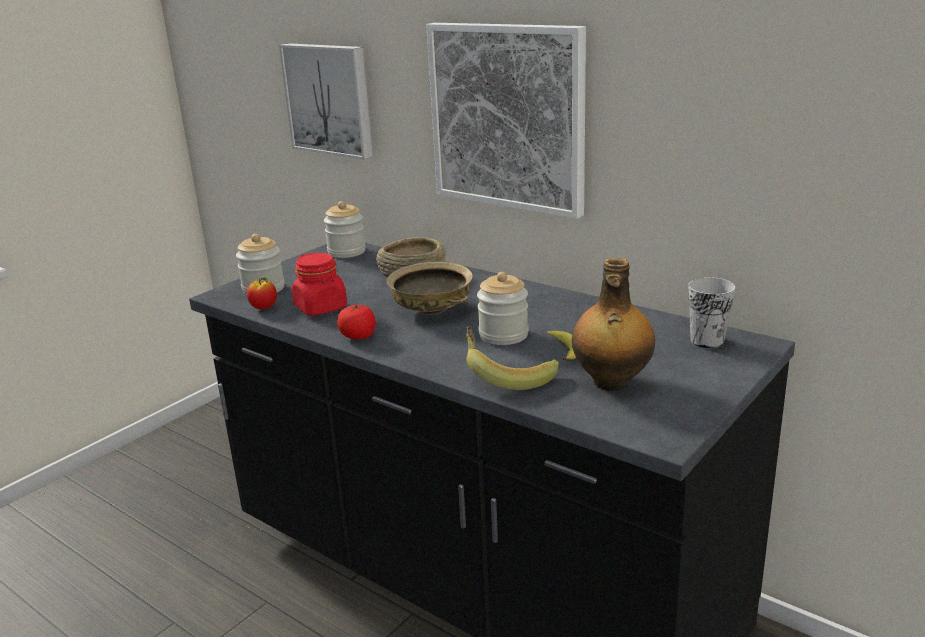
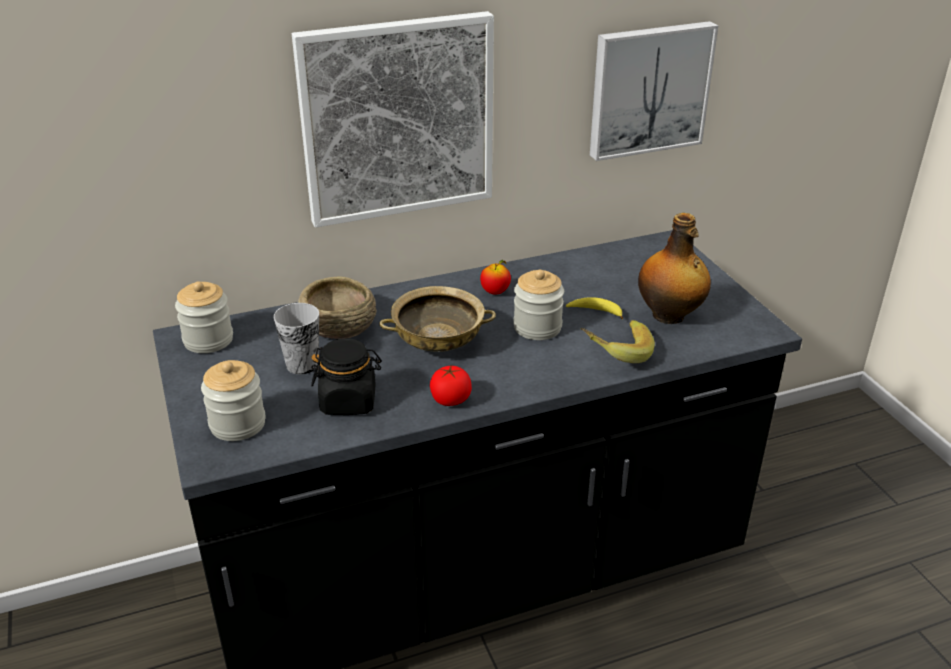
camera: 60 degrees left, 10 degrees up
apple [247,277,277,310] -> apple moved to [480,260,511,295]
picture [279,43,373,159] -> picture moved to [590,21,718,161]
red jar [292,253,347,316] -> black jar [311,338,382,415]
cup [688,277,735,348] -> cup moved to [273,303,319,374]

